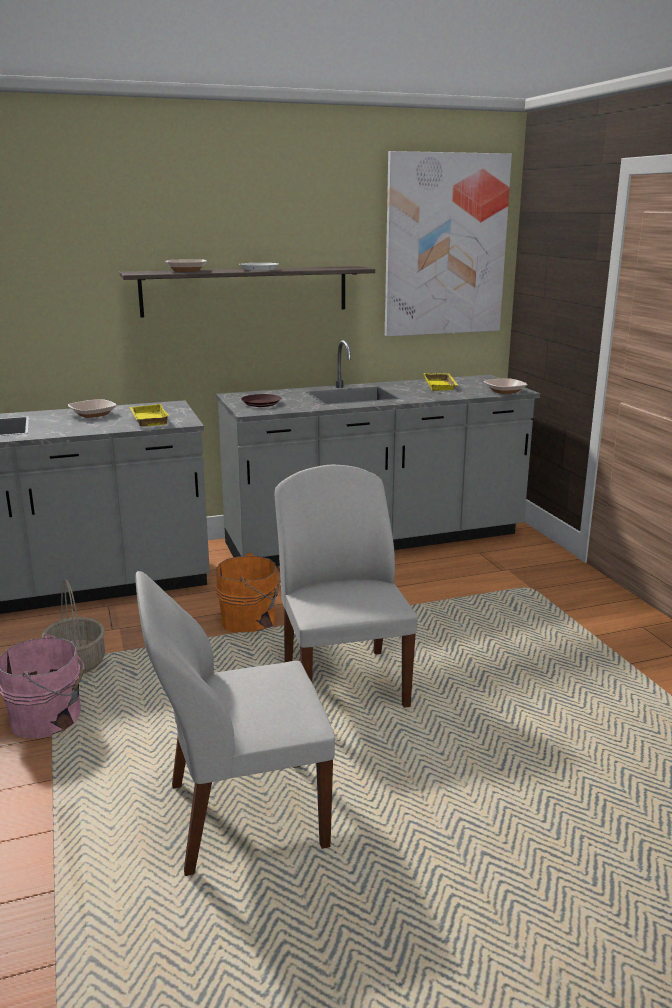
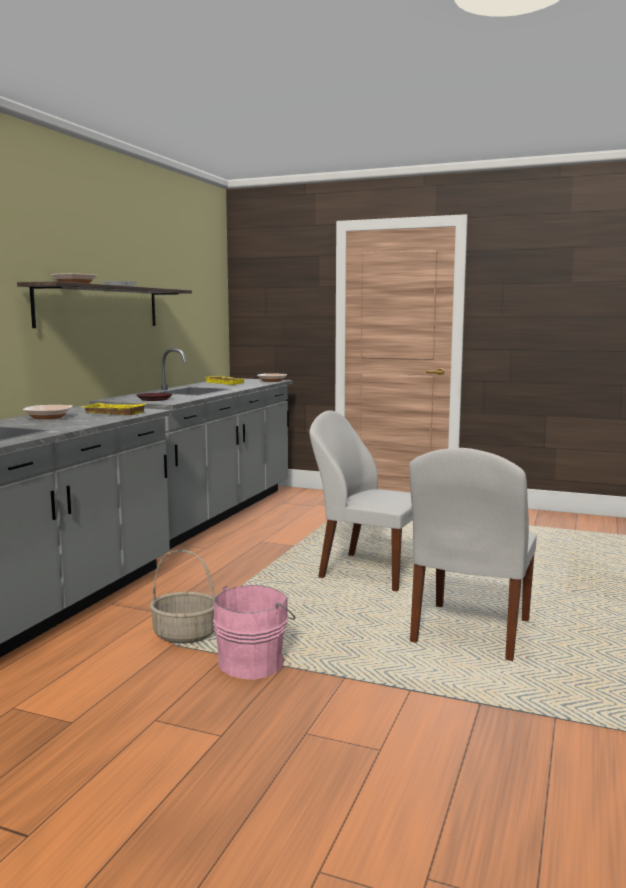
camera: 50 degrees left, 10 degrees down
orange bucket [216,553,279,633] -> none
picture [385,151,512,337] -> none

